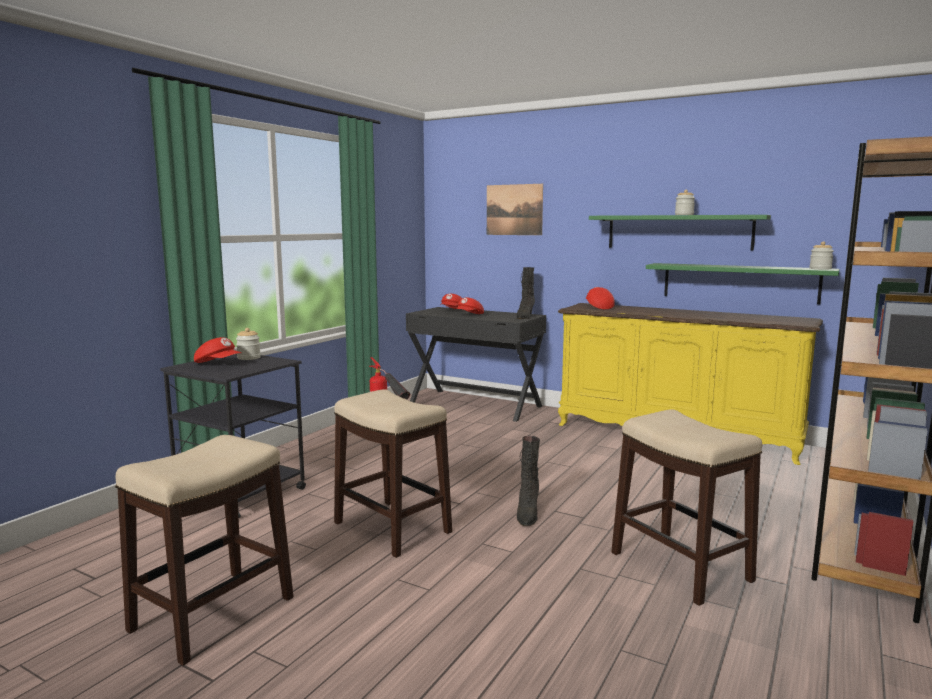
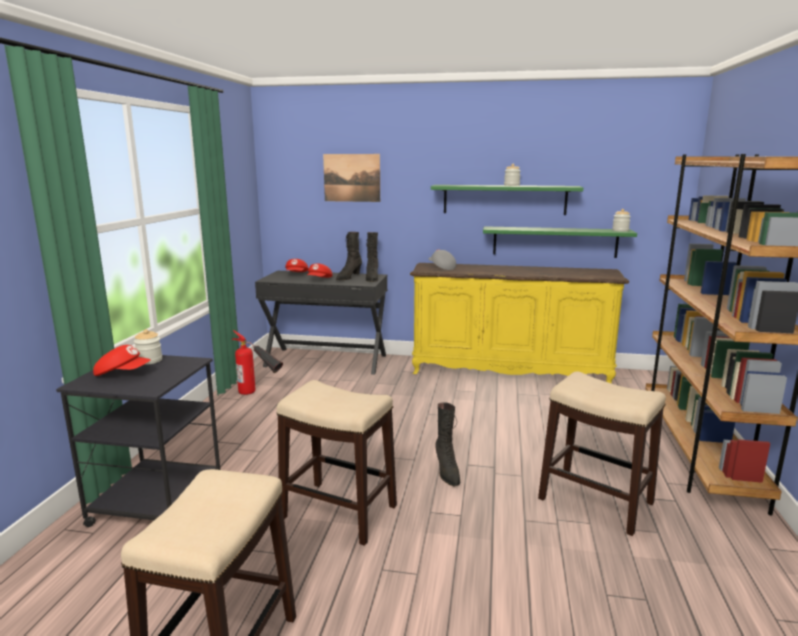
camera: 20 degrees left, 5 degrees up
red cap [586,287,615,309] -> grey cap [429,250,456,270]
none -> black boot [336,232,362,280]

